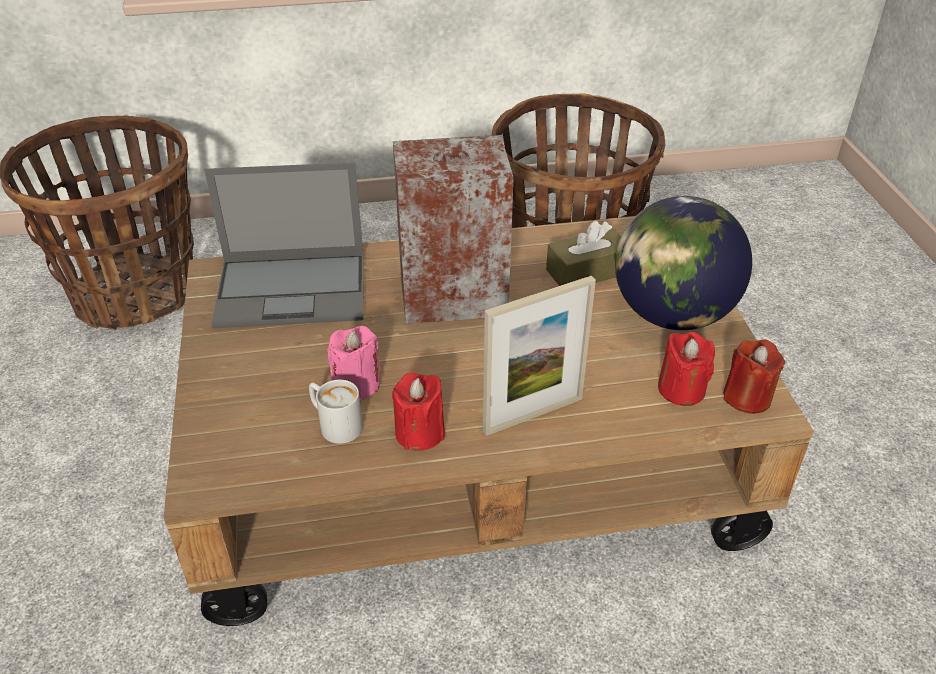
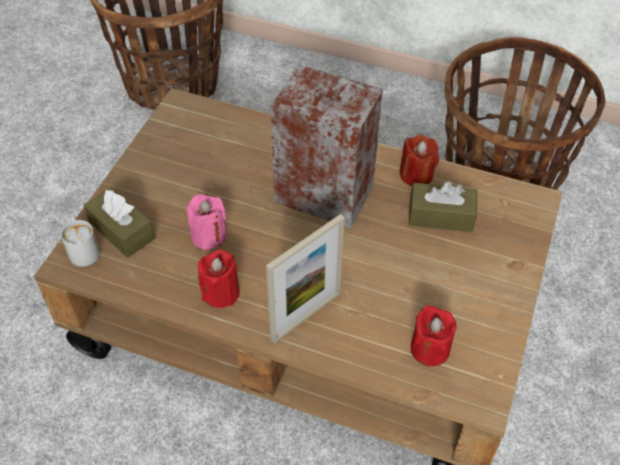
camera: 30 degrees right, 10 degrees up
laptop [205,162,364,328] -> none
white mug [309,380,362,444] -> white mug moved to [61,215,100,267]
picture frame [483,276,596,436] -> picture frame turned 45 degrees counterclockwise [266,214,345,343]
globe [615,196,752,330] -> none
red candle [723,339,785,414] -> red candle moved to [400,135,439,186]
none -> brown tissue box [84,187,155,258]

